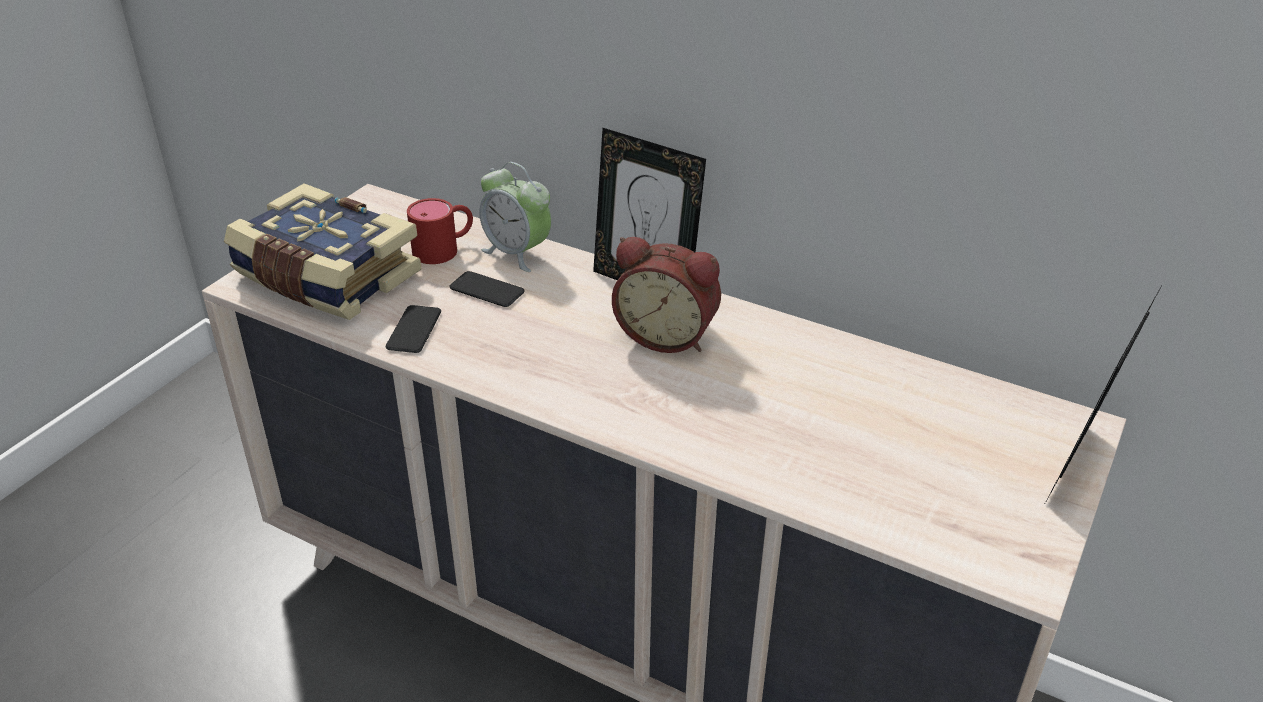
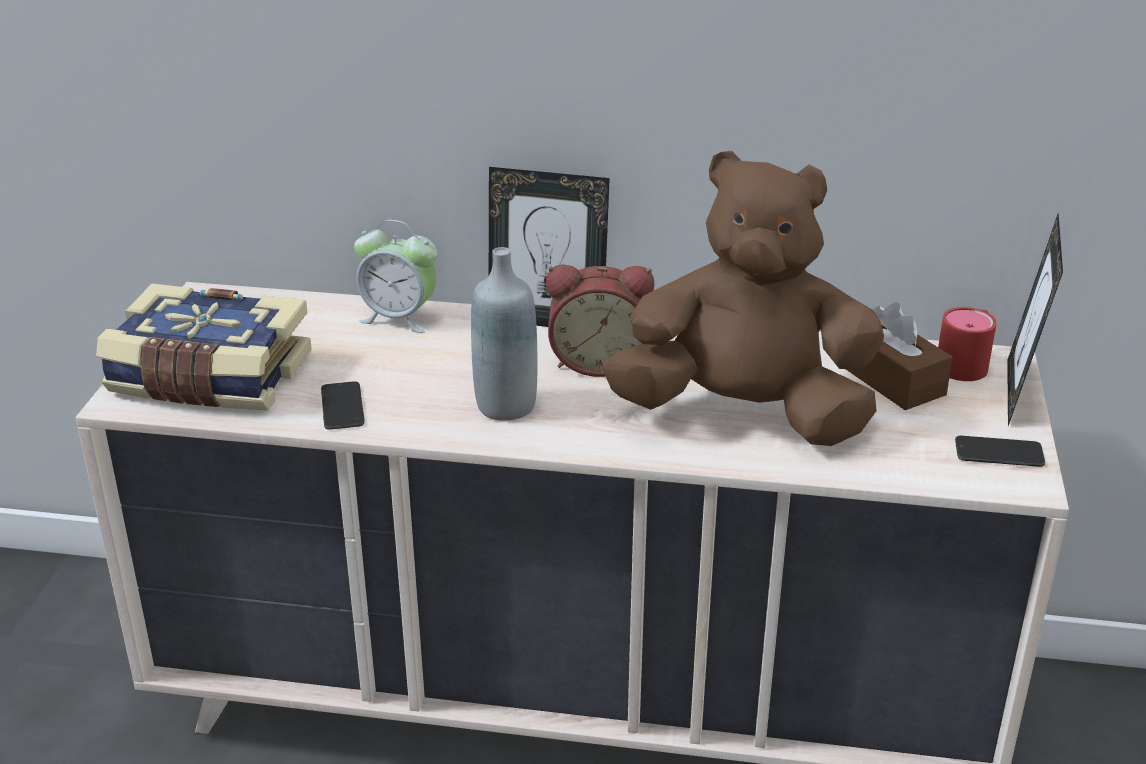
camera: 20 degrees left, 5 degrees down
red mug [407,198,473,264] -> red mug moved to [938,307,997,381]
phone [449,271,525,307] -> phone moved to [955,436,1045,467]
none -> grey bottle [471,247,538,421]
none -> brown plush toy [603,150,884,446]
none -> brown tissue box [846,302,953,410]

